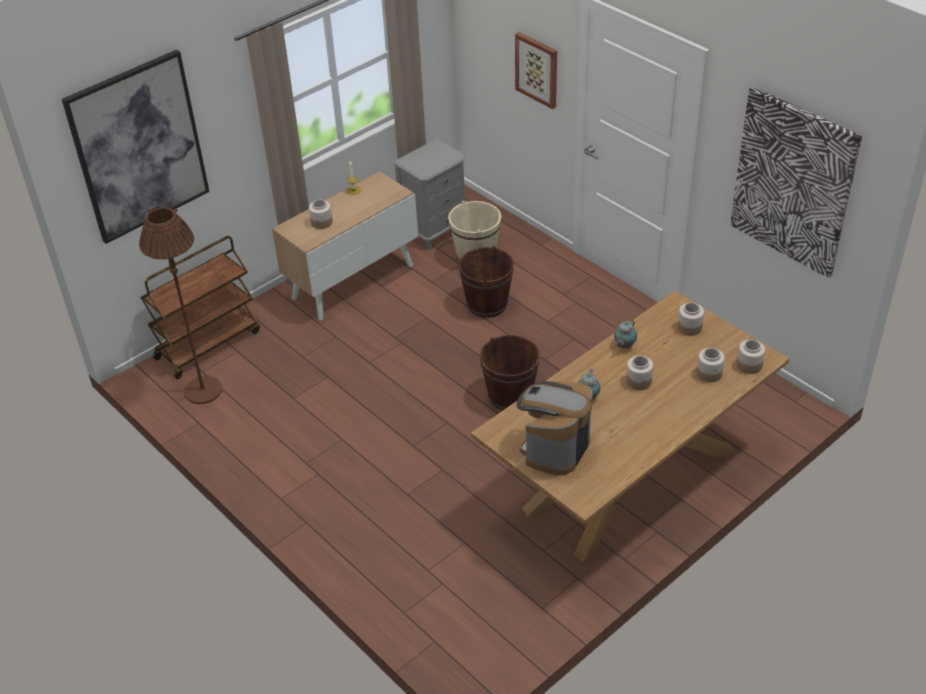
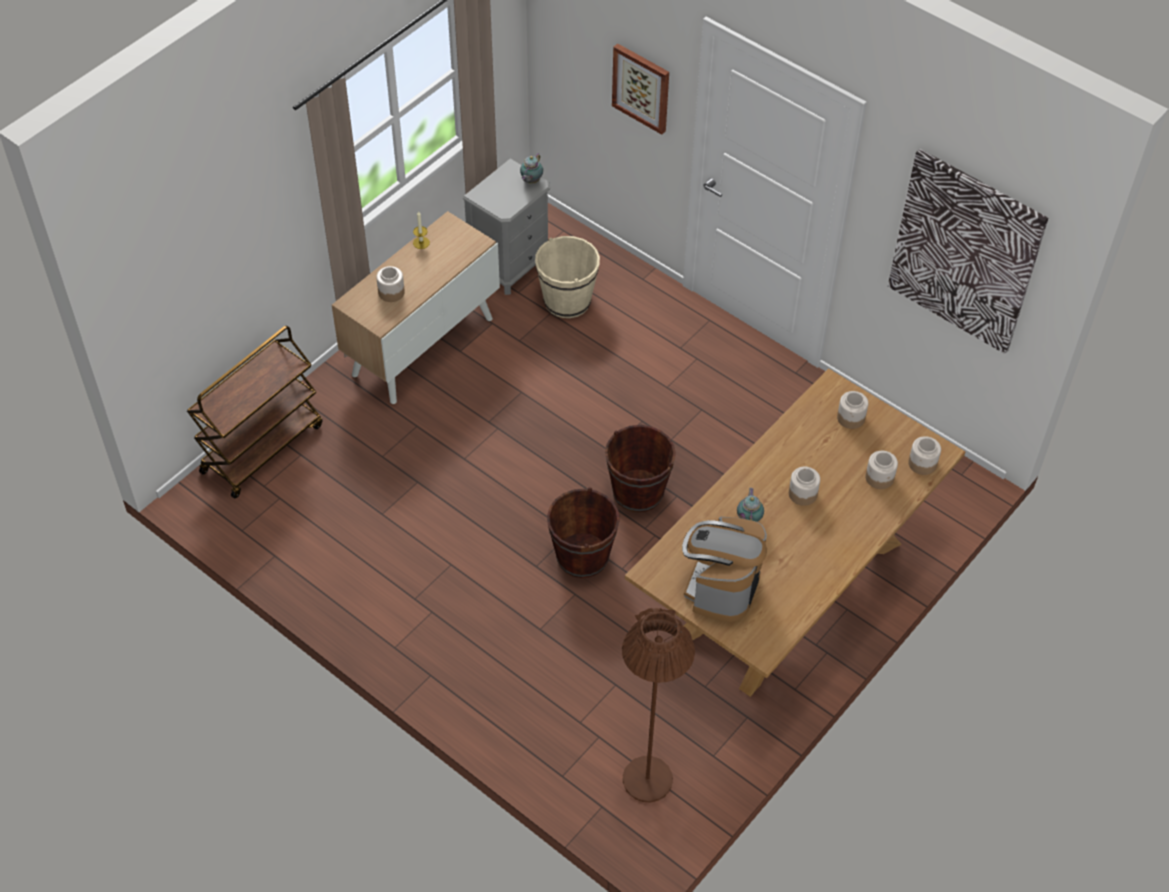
camera: 10 degrees left, 10 degrees up
picture [62,50,210,244] -> none
brown floor lamp [139,207,222,404] -> brown floor lamp moved to [622,608,695,803]
brown bucket [458,246,514,318] -> brown bucket moved to [547,487,620,578]
teapot [614,319,637,349] -> teapot moved to [520,153,543,184]

